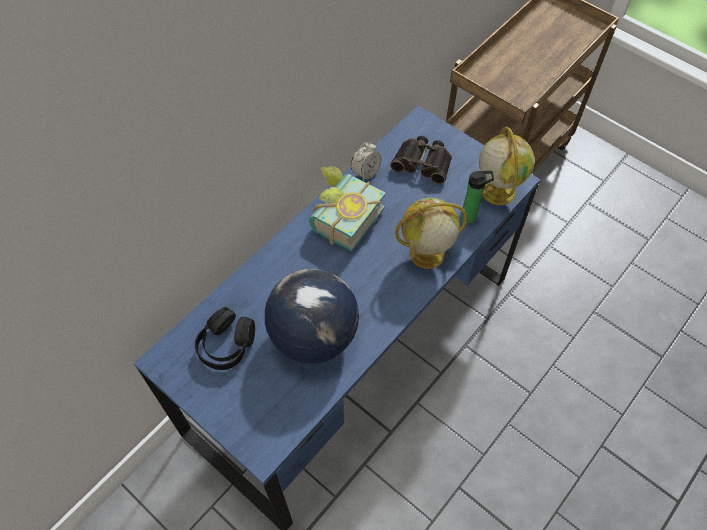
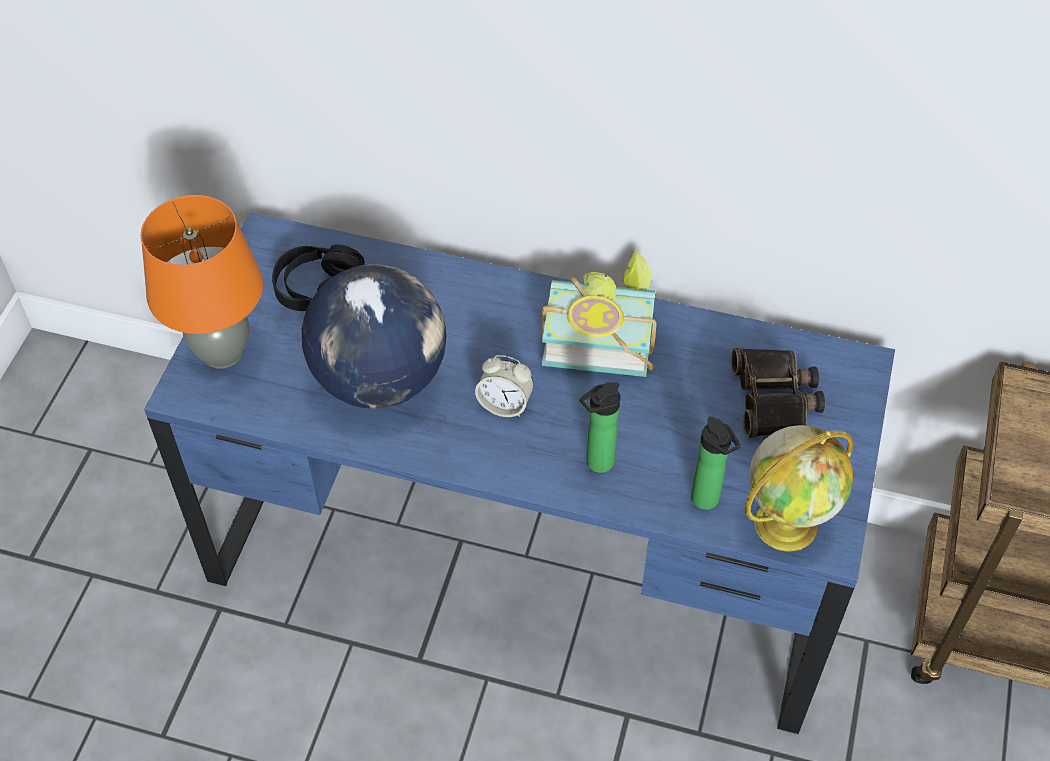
camera: 65 degrees right, 5 degrees down
alarm clock [351,142,381,181] -> alarm clock moved to [475,355,534,417]
globe [395,198,467,269] -> bottle [579,382,620,473]
none -> orange table lamp [141,195,263,369]

